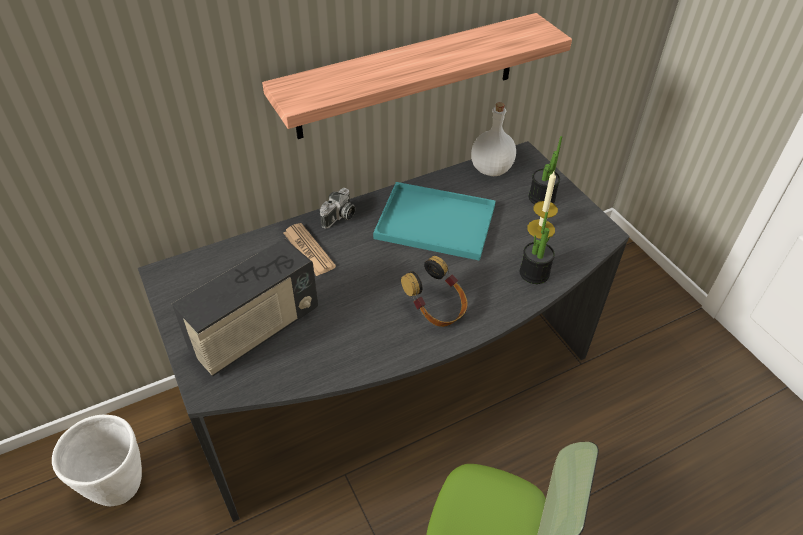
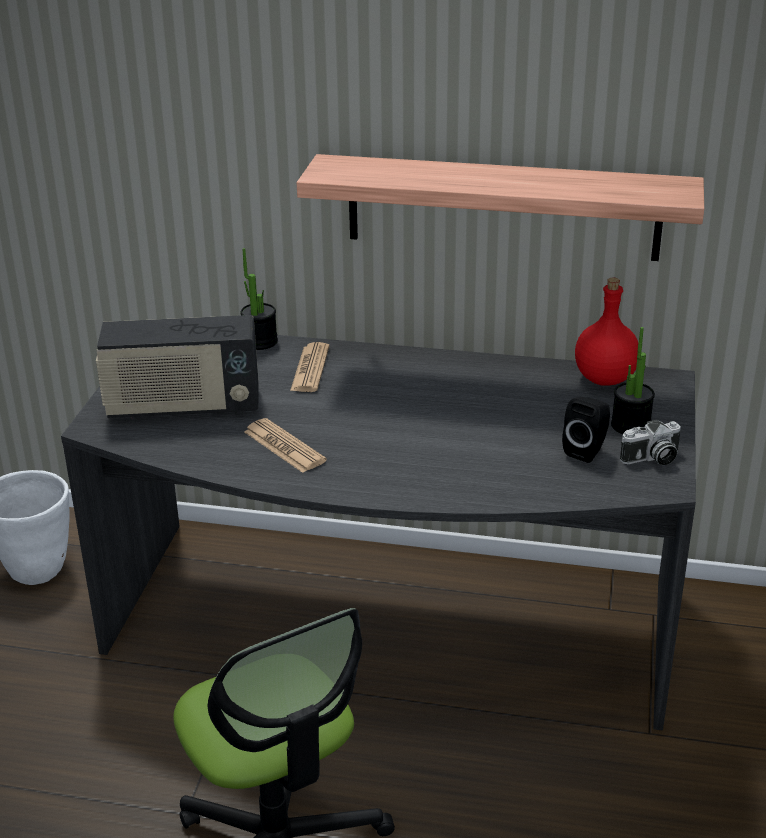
camera: 40 degrees right, 15 degrees down
camera [320,188,355,229] -> camera moved to [620,420,681,465]
turquoise tray [373,182,496,261] -> none
headphones [401,256,468,327] -> none
white bottle [471,102,516,176] -> red bottle [575,278,638,386]
potted plant [520,212,555,284] -> potted plant moved to [240,248,278,350]
candle [527,171,558,239] -> black speaker [562,397,610,463]
none -> newspaper [244,418,327,473]

